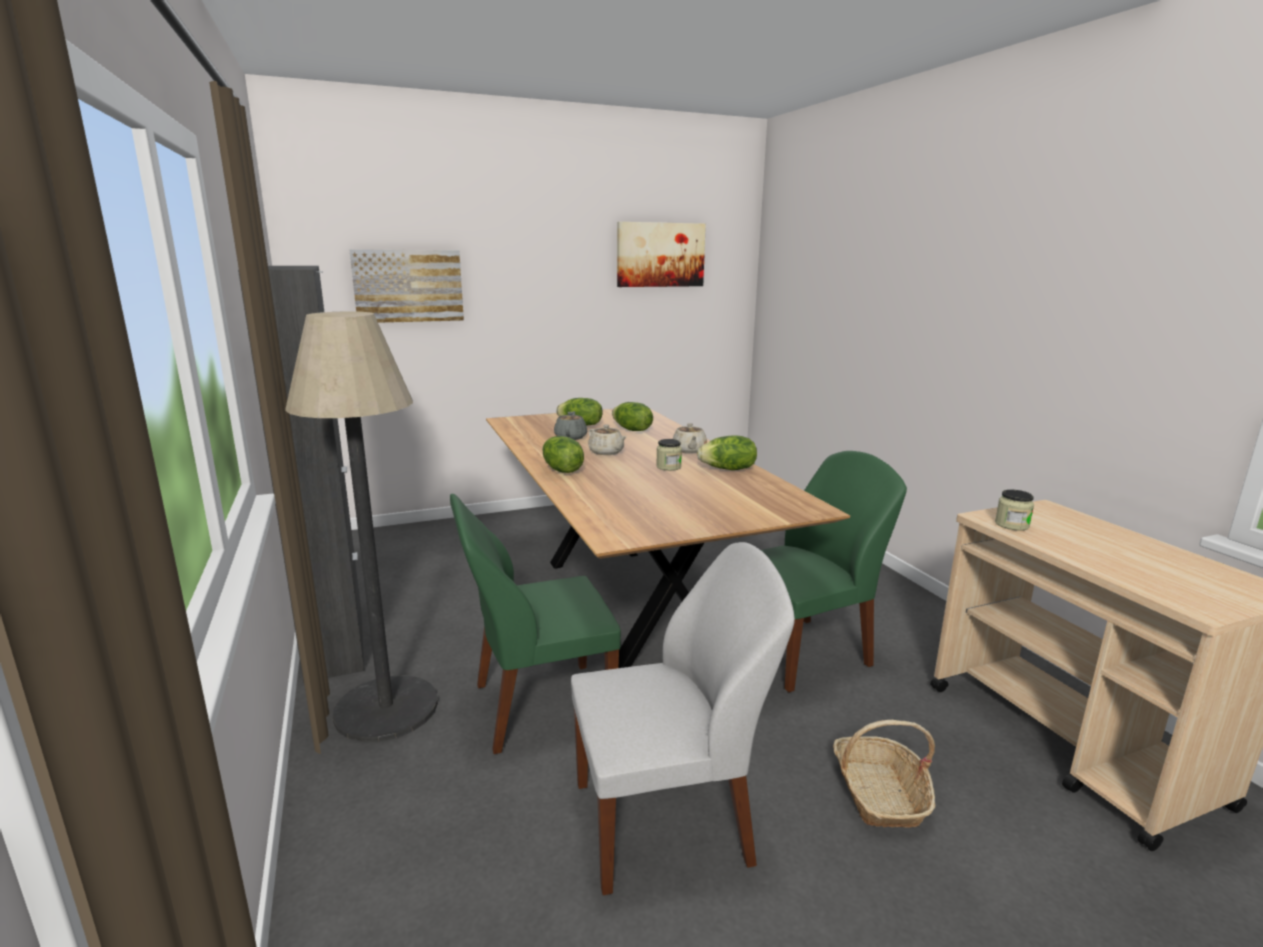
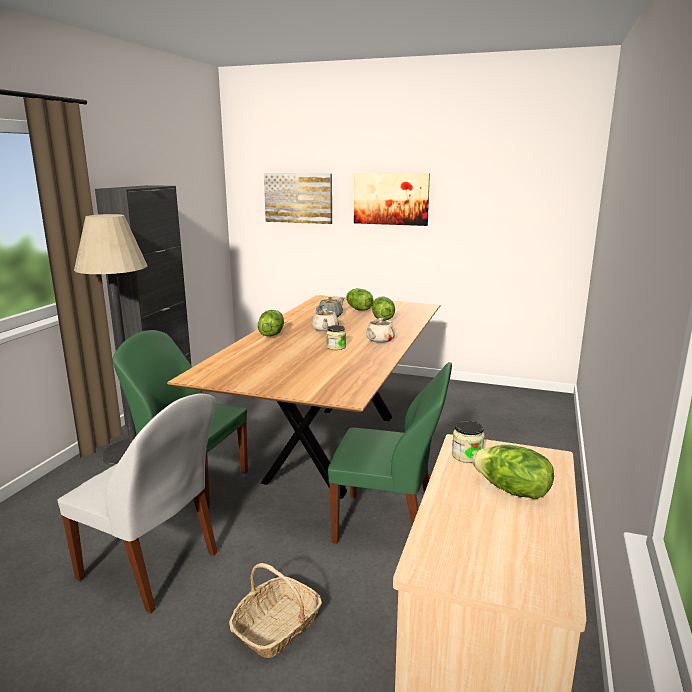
camera: 40 degrees right, 0 degrees up
picture [617,222,706,287] -> picture moved to [354,173,430,226]
lettuce [697,435,757,470] -> lettuce moved to [473,445,554,499]

